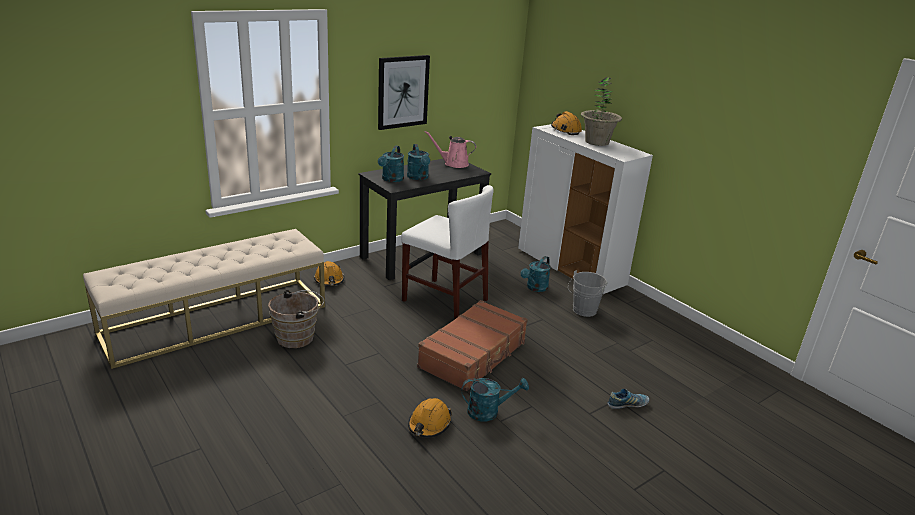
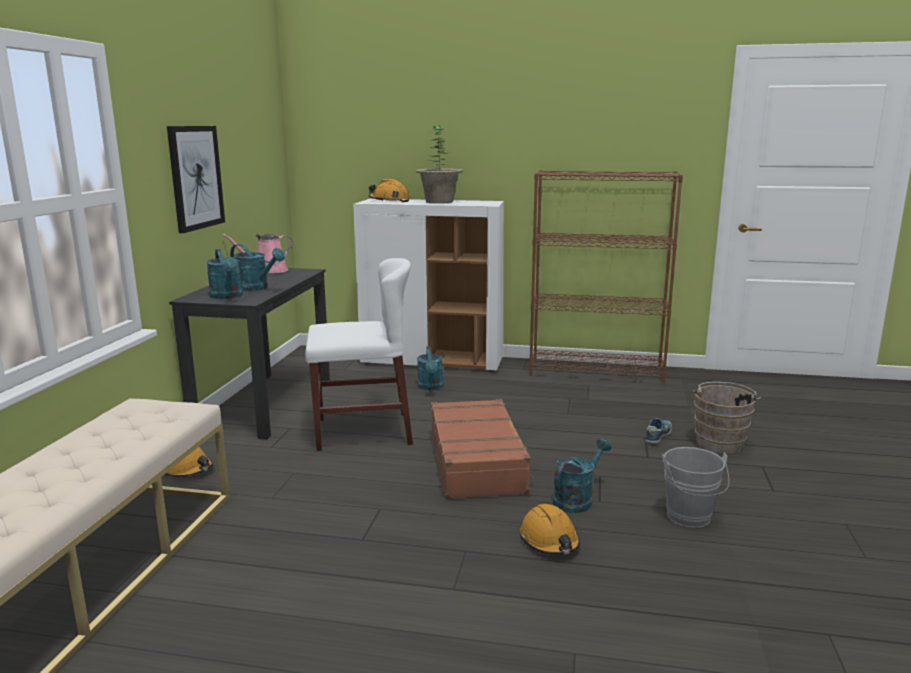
camera: 40 degrees left, 10 degrees down
brown bucket [268,290,324,348] -> brown bucket moved to [692,382,761,454]
grey bucket [568,270,608,317] -> grey bucket moved to [662,447,729,528]
none -> brown bookcase [529,170,683,384]

